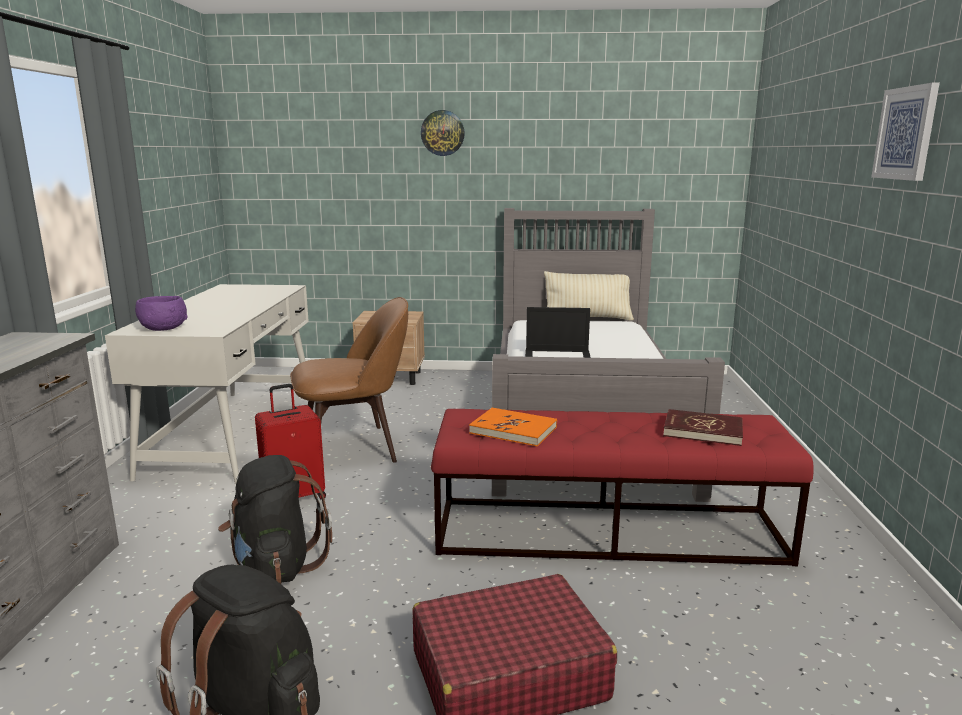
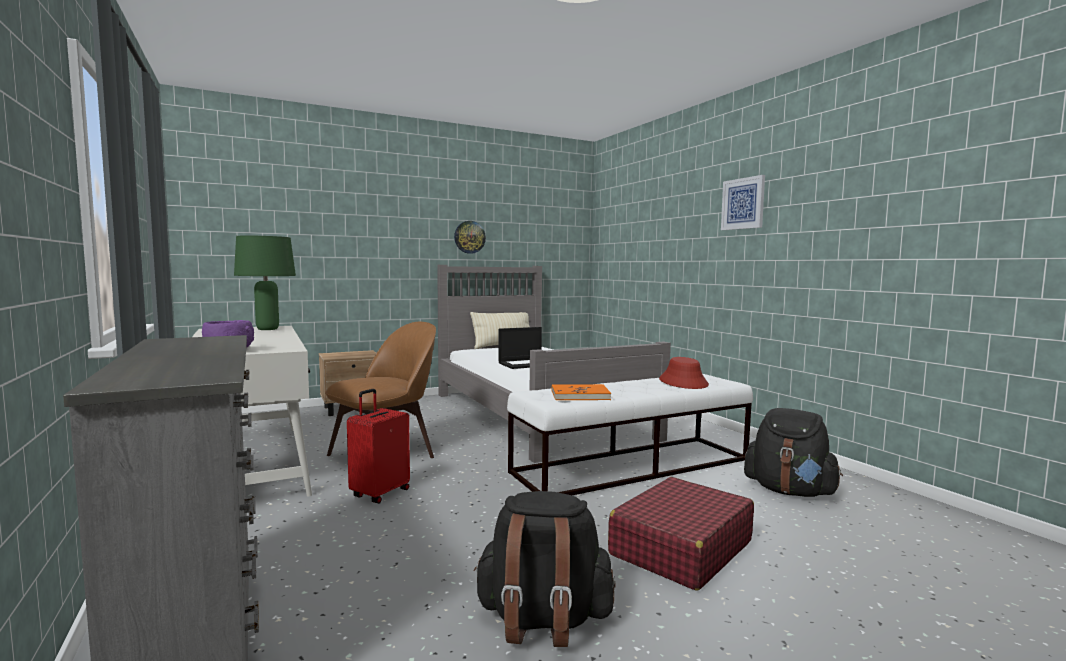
camera: 30 degrees left, 10 degrees down
black backpack [218,455,332,584] -> black backpack moved to [744,408,843,497]
wall clock [421,110,465,156] -> wall clock moved to [454,221,486,254]
red bench [431,409,814,566] -> white bench [507,374,753,495]
red book [663,409,743,446] -> red hat [659,357,709,389]
none -> green table lamp [234,236,296,330]

